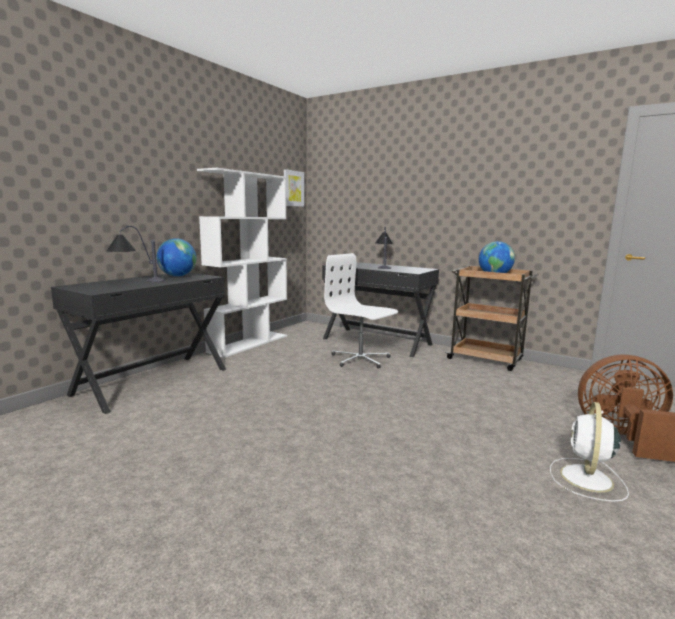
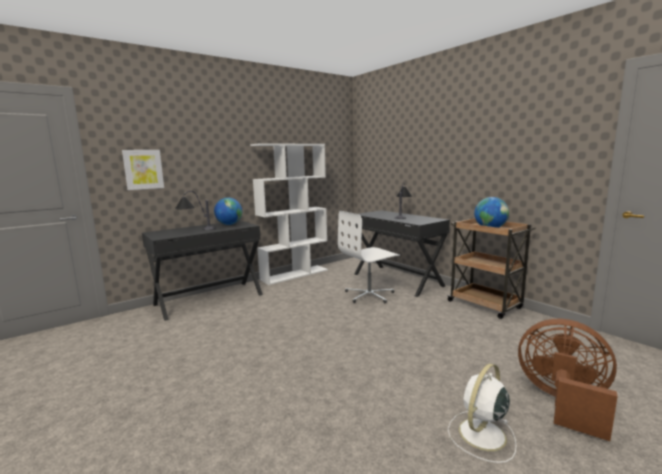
camera: 20 degrees right, 0 degrees up
picture [284,169,304,207] -> picture moved to [122,150,164,190]
white office chair [324,253,398,368] -> white office chair turned 90 degrees counterclockwise [338,210,400,303]

